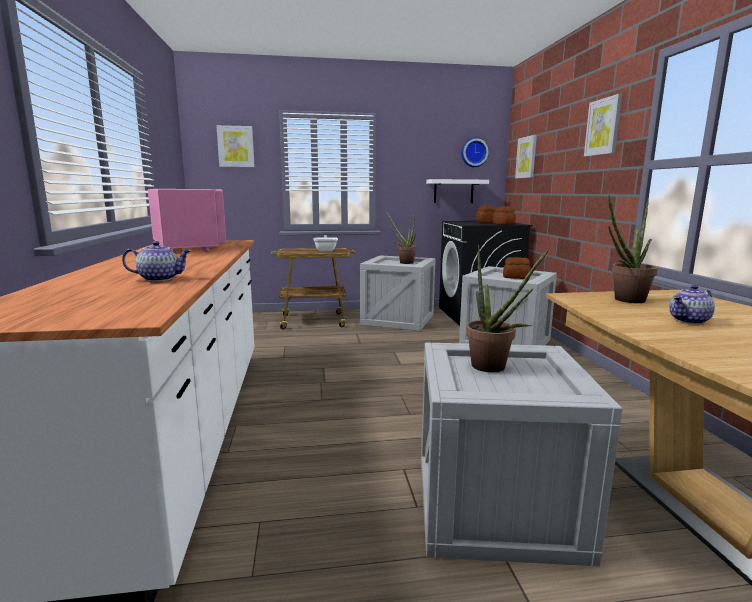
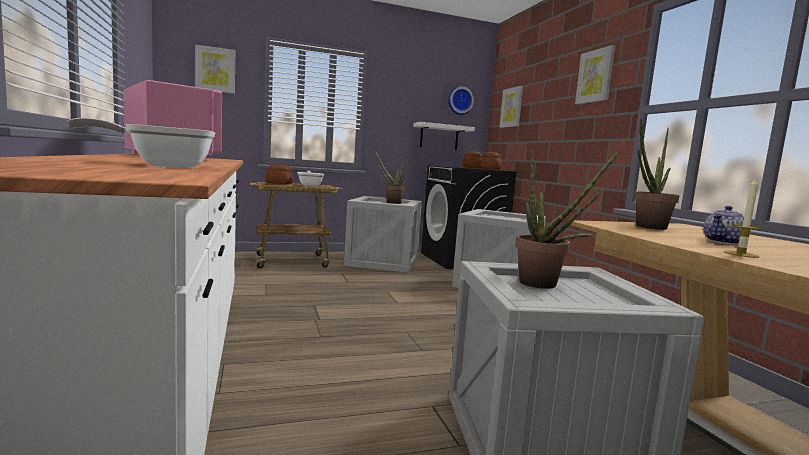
camera: 10 degrees left, 5 degrees down
teapot [122,241,191,282] -> frying pan [67,118,215,168]
bread [503,257,531,279] -> bread moved to [266,165,293,184]
none -> candle [724,177,762,258]

